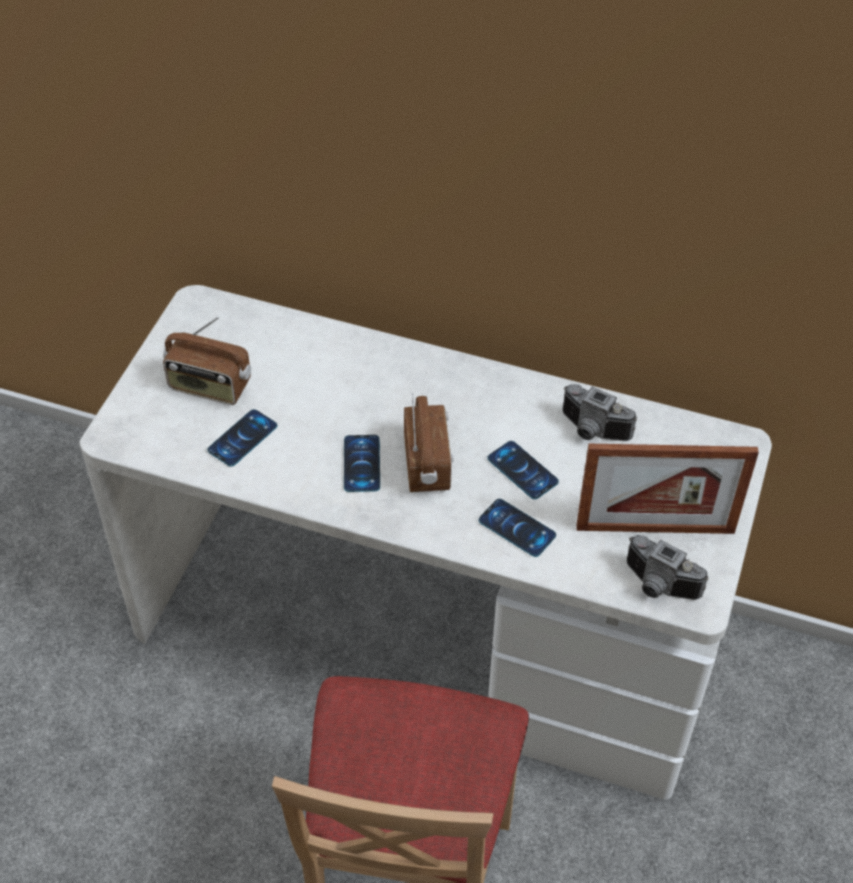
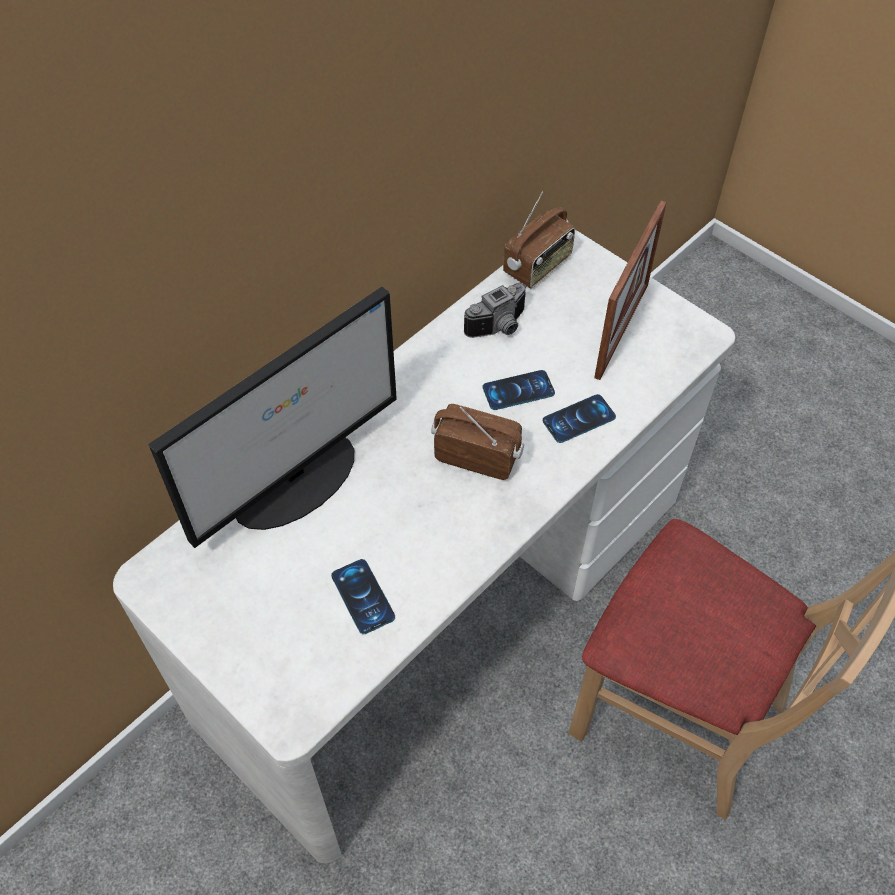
camera: 65 degrees left, 5 degrees up
radio [163,317,251,405] -> radio moved to [503,192,575,288]
phone [344,435,380,492] -> none
camera [627,535,709,600] -> none
none -> monitor [149,287,397,548]

